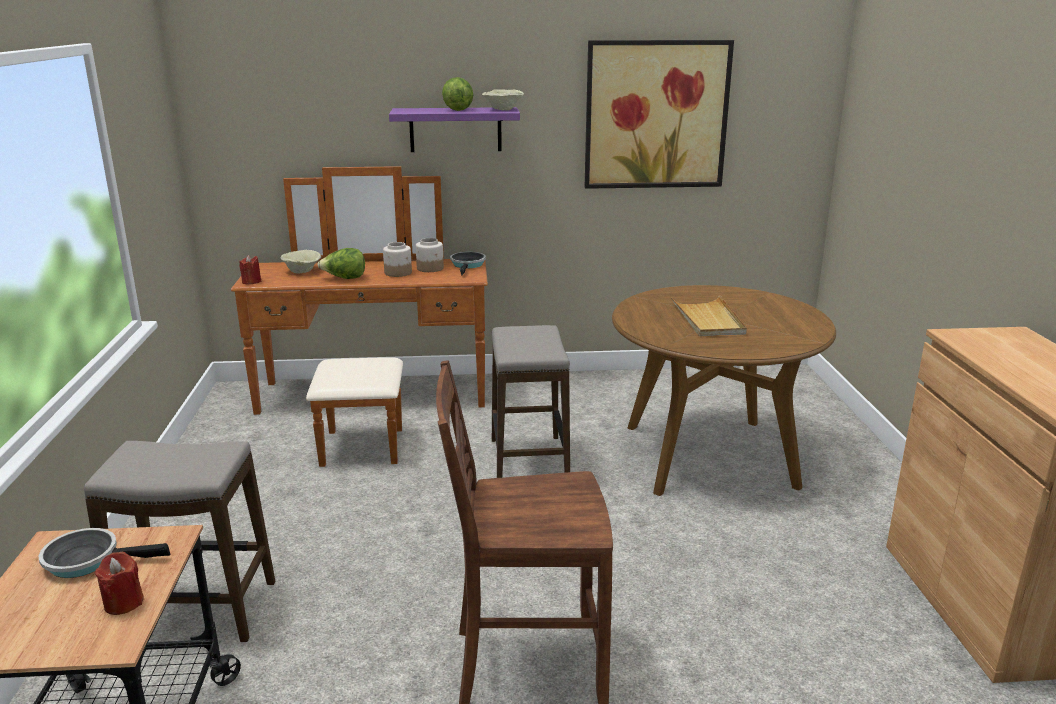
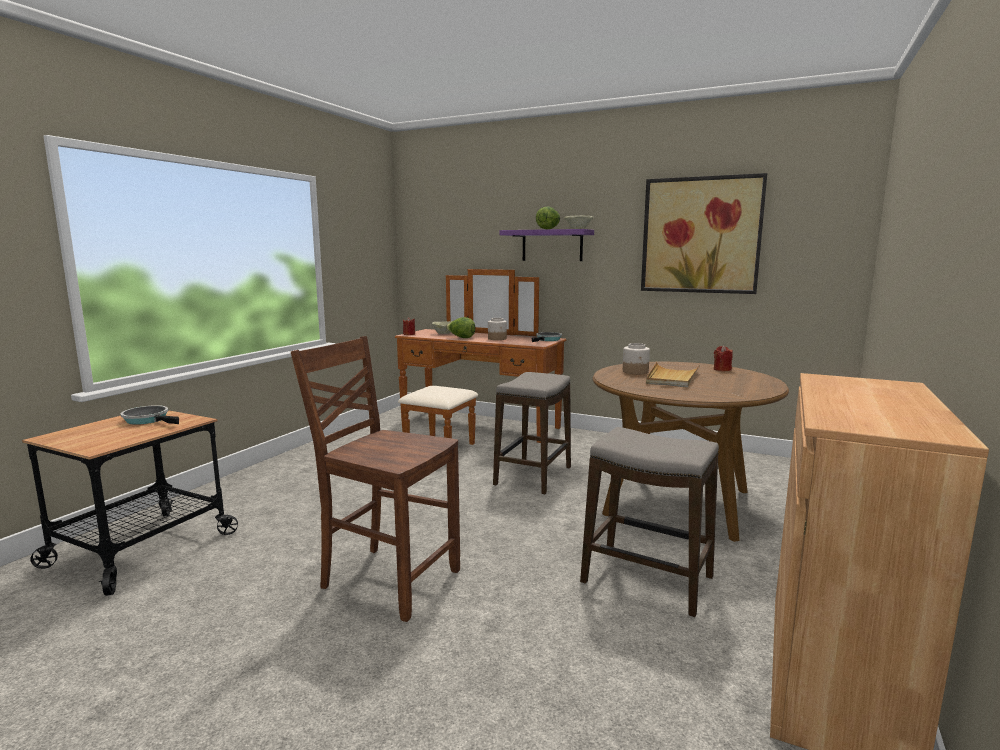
camera: 30 degrees right, 10 degrees down
stool [84,441,275,642] -> stool moved to [580,427,719,617]
red candle [95,552,144,615] -> red candle moved to [714,346,733,371]
jar [416,238,444,272] -> jar moved to [623,343,650,374]

